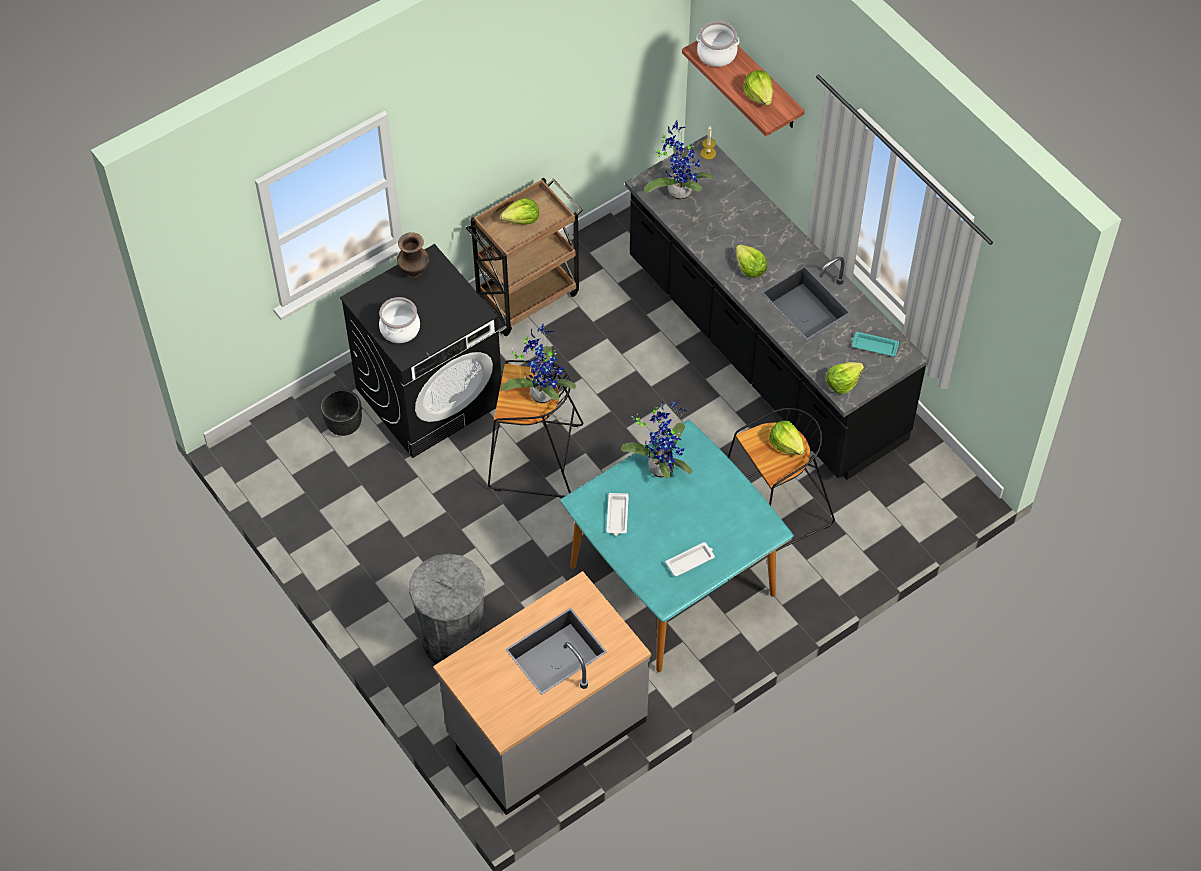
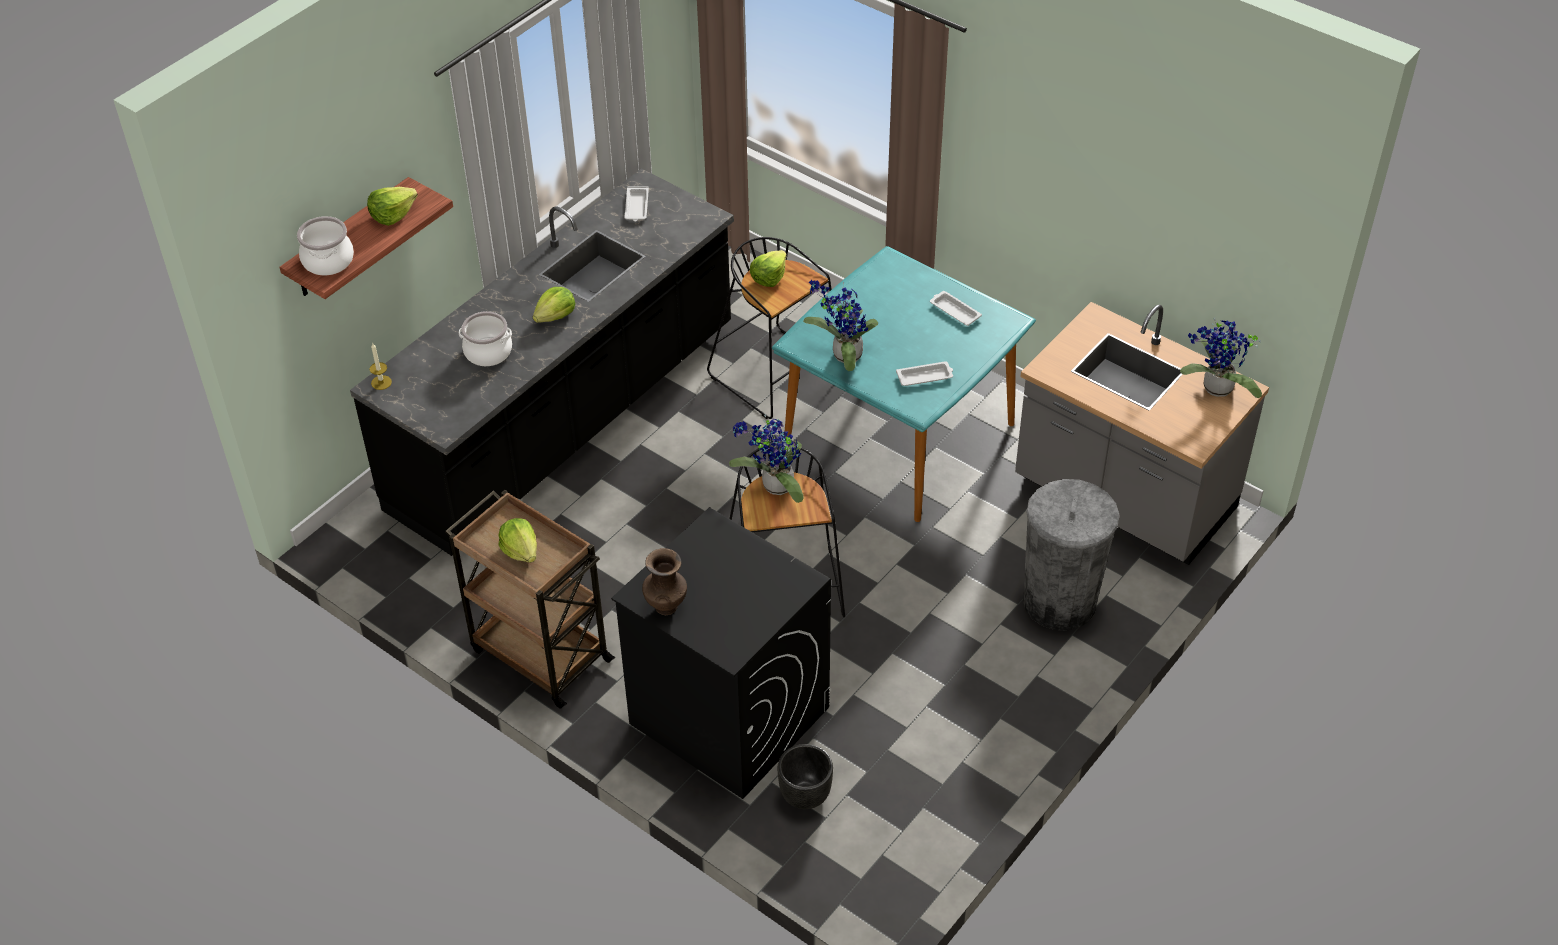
camera: 105 degrees left, 10 degrees down
cooking pot [379,297,420,343] -> cooking pot moved to [459,311,512,366]
potted plant [644,120,713,200] -> potted plant moved to [1180,318,1262,398]
lettuce [826,362,864,394] -> none
turquoise tray [851,332,899,357] -> white tray [624,186,649,222]

